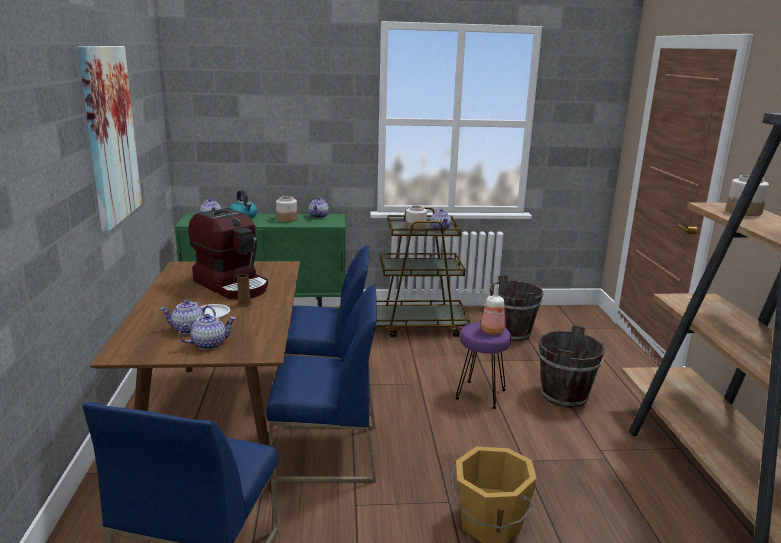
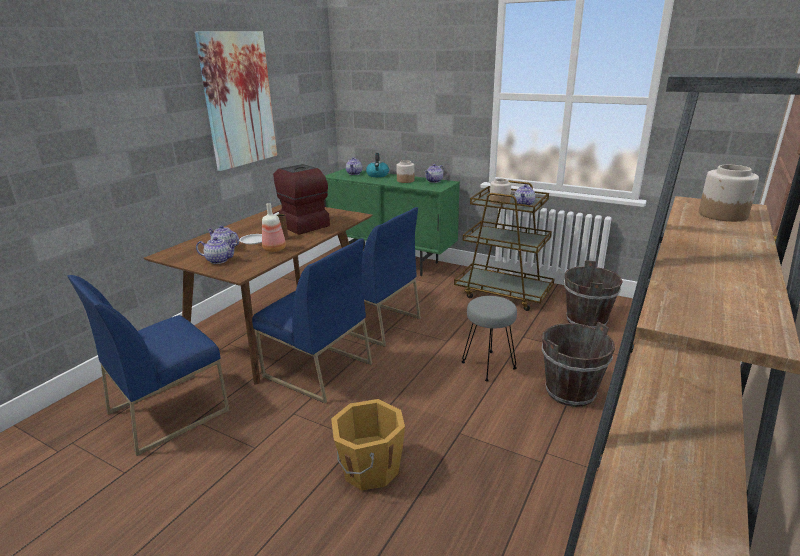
camera: 35 degrees right, 5 degrees up
coffee machine [188,208,268,300] -> coffee machine turned 150 degrees clockwise [273,164,330,235]
purple stool [455,322,511,409] -> grey stool [462,296,517,381]
bottle [481,284,506,335] -> bottle moved to [262,203,286,252]

